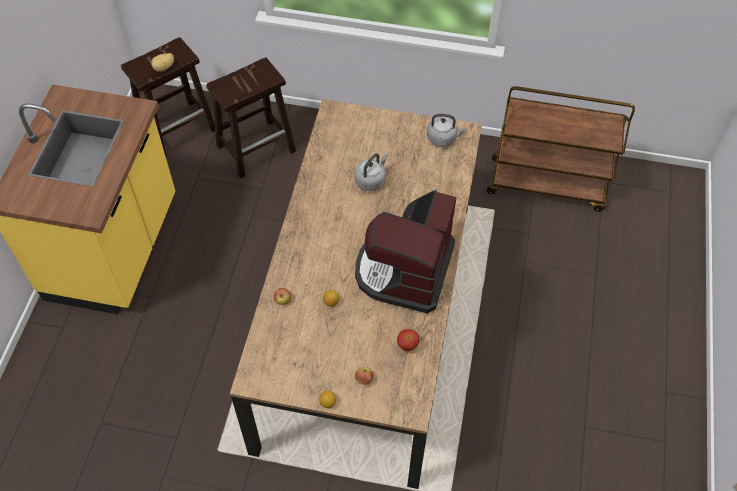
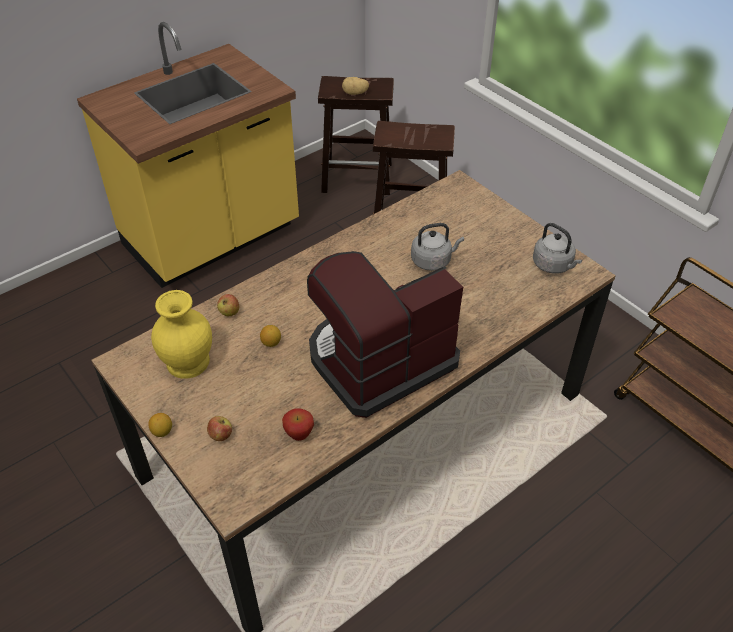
camera: 40 degrees right, 10 degrees down
none -> yellow vase [151,290,212,379]

